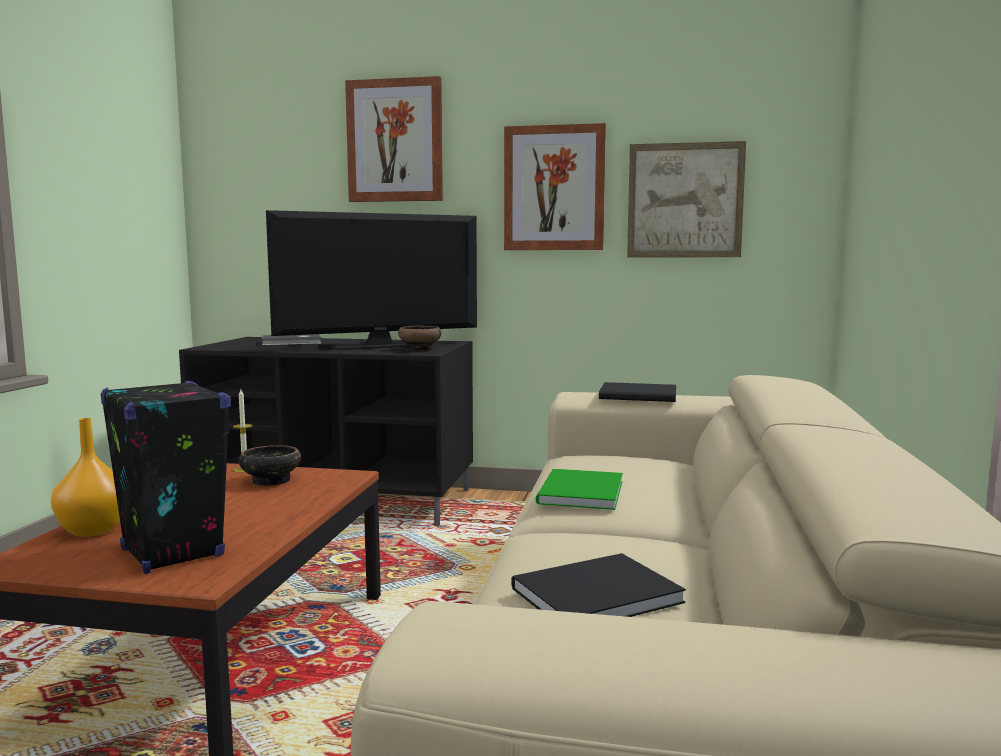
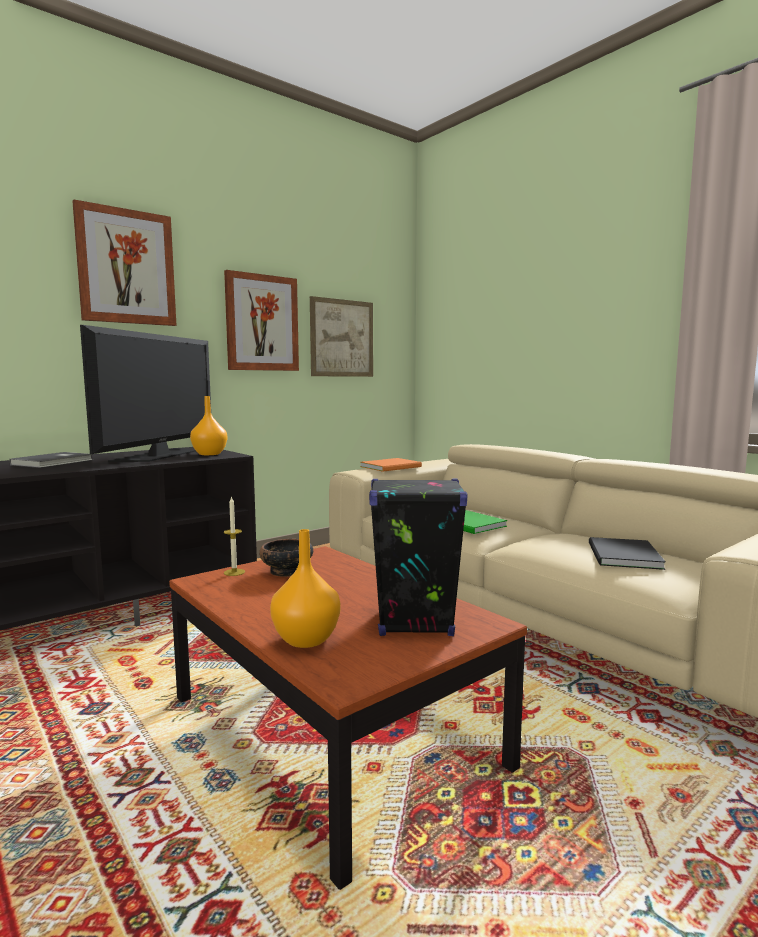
camera: 50 degrees left, 0 degrees up
bowl [398,326,441,351] -> orange vase [190,396,227,455]
black book [599,382,676,402] -> orange book [360,458,422,472]

